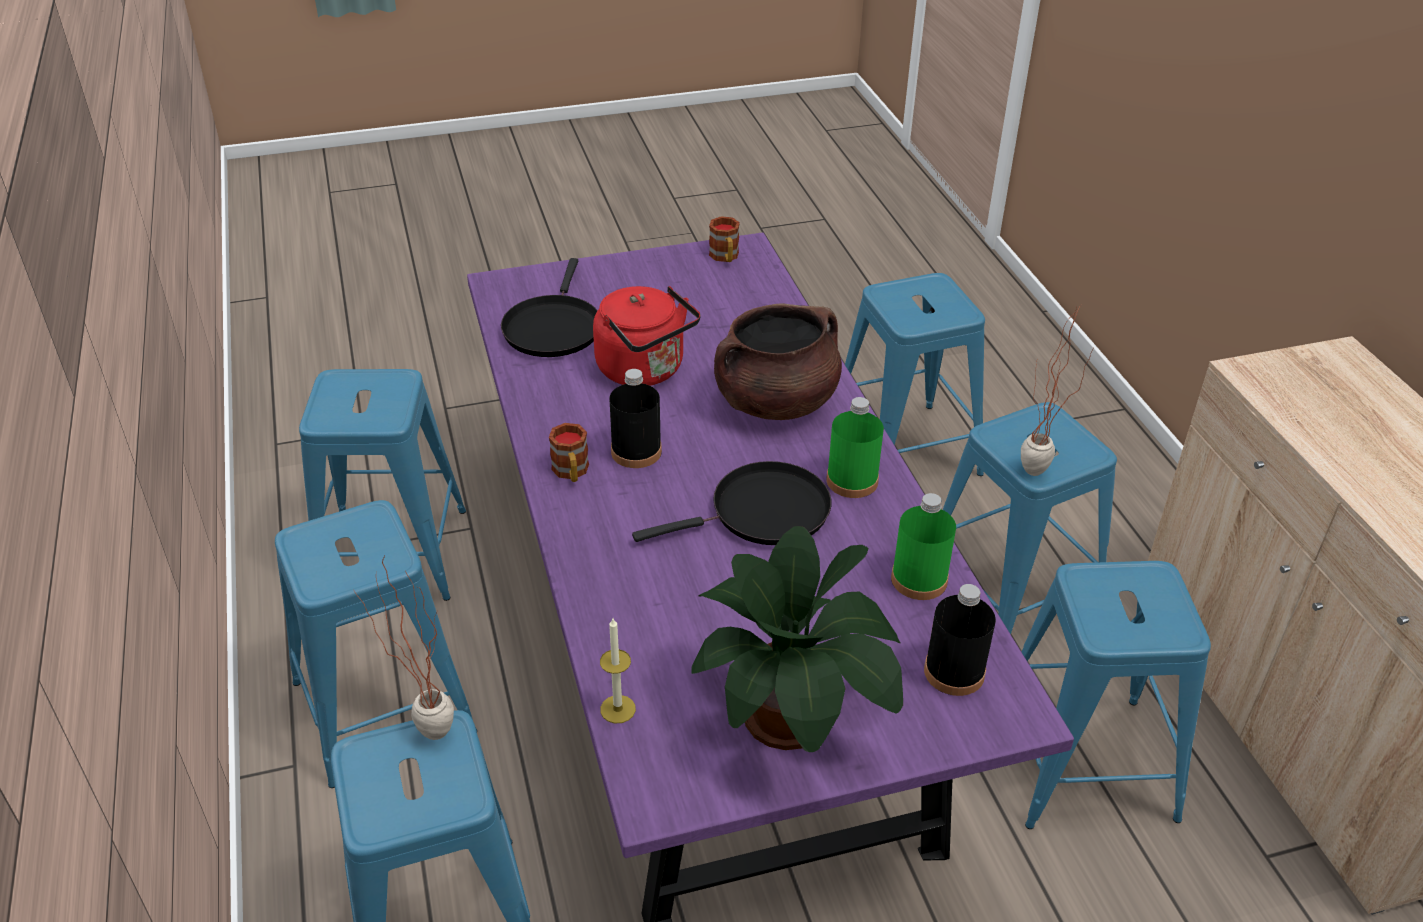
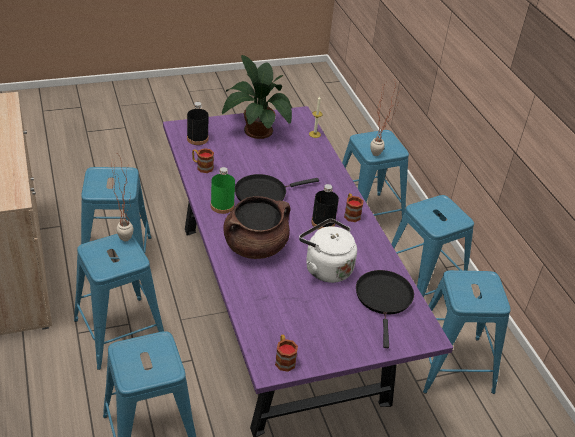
camera: 175 degrees right, 0 degrees up
red kettle [593,286,700,386] -> white kettle [299,219,357,283]
green bottle [891,493,956,600] -> mug [192,148,214,173]

